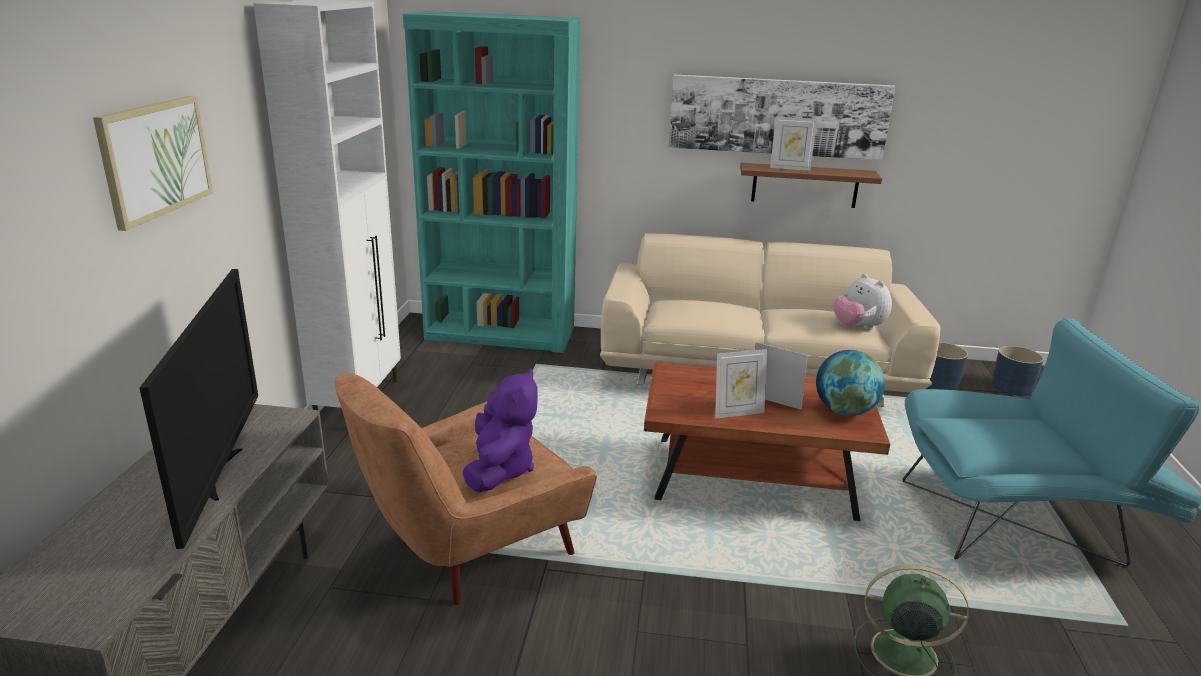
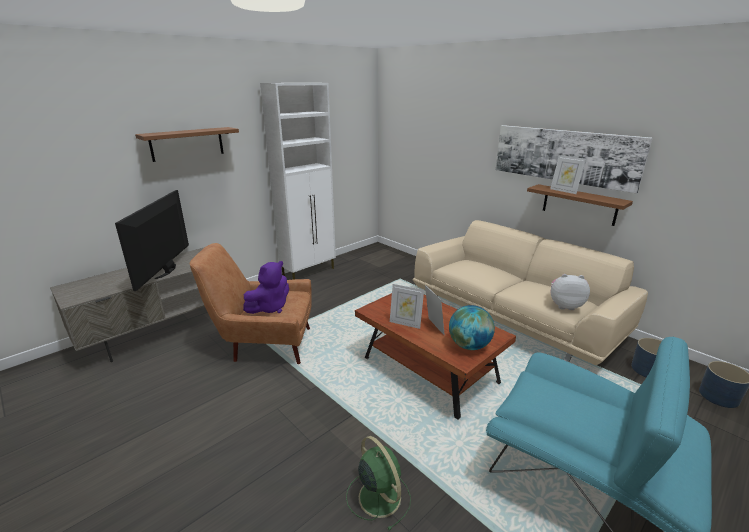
camera: 40 degrees right, 0 degrees up
picture [93,96,213,231] -> brown shelf [135,127,239,162]
television [139,269,258,549] -> television turned 150 degrees clockwise [115,190,189,291]
turquoise bookcase [403,11,581,353] -> none
plush toy [833,274,892,330] -> plush toy turned 90 degrees clockwise [550,274,590,310]

